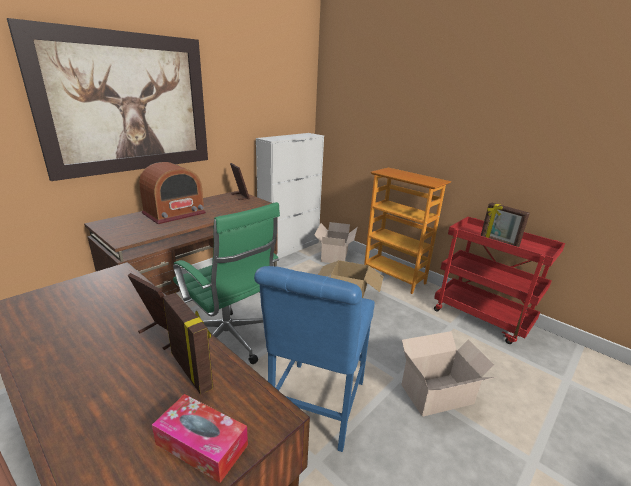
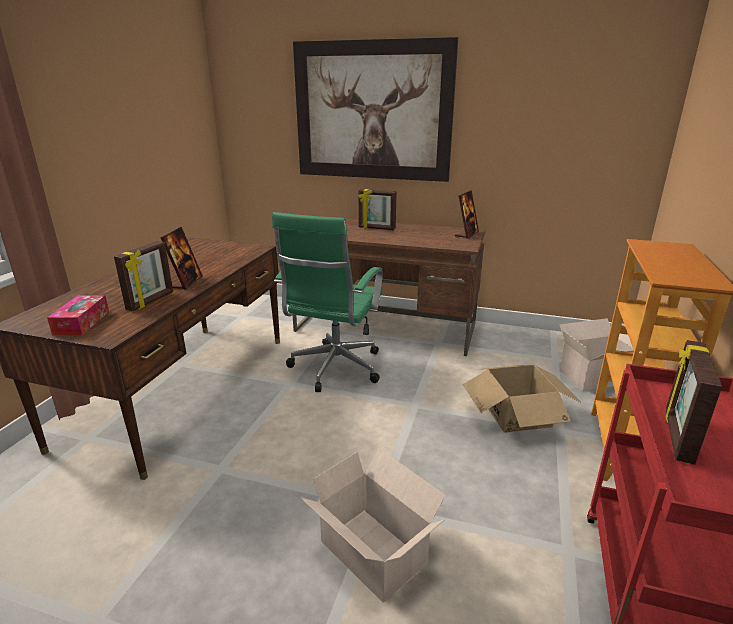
camera: 65 degrees right, 0 degrees up
radio [139,162,206,224] -> picture frame [358,189,397,230]
blue chair [254,266,375,452] -> none
white cabinet [256,133,324,259] -> none

